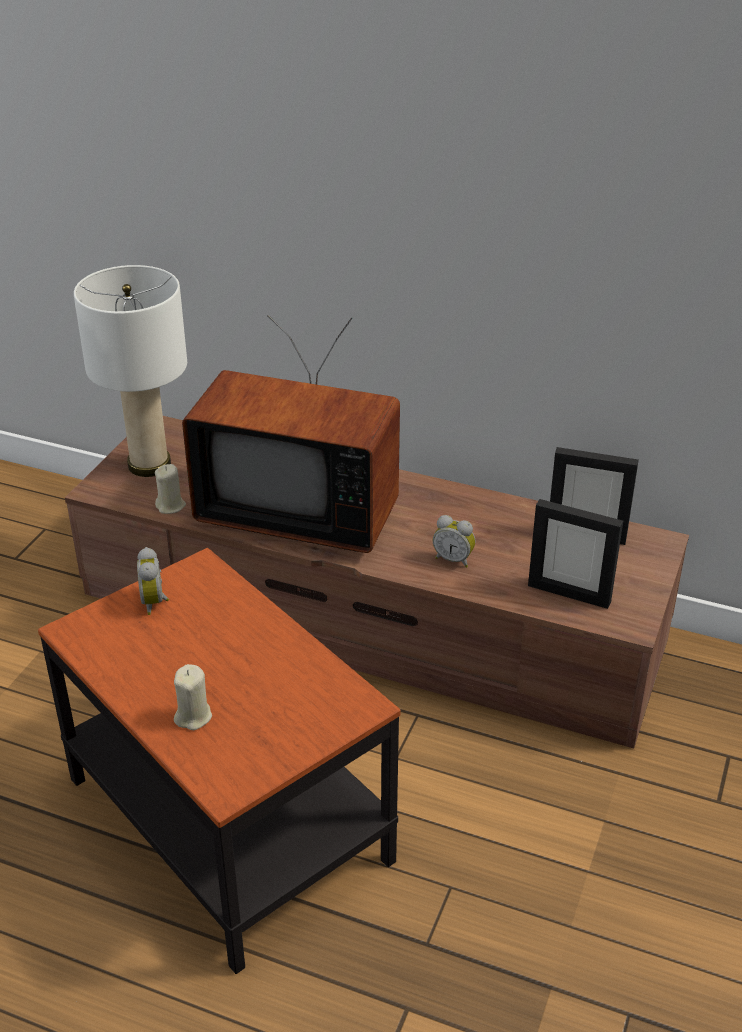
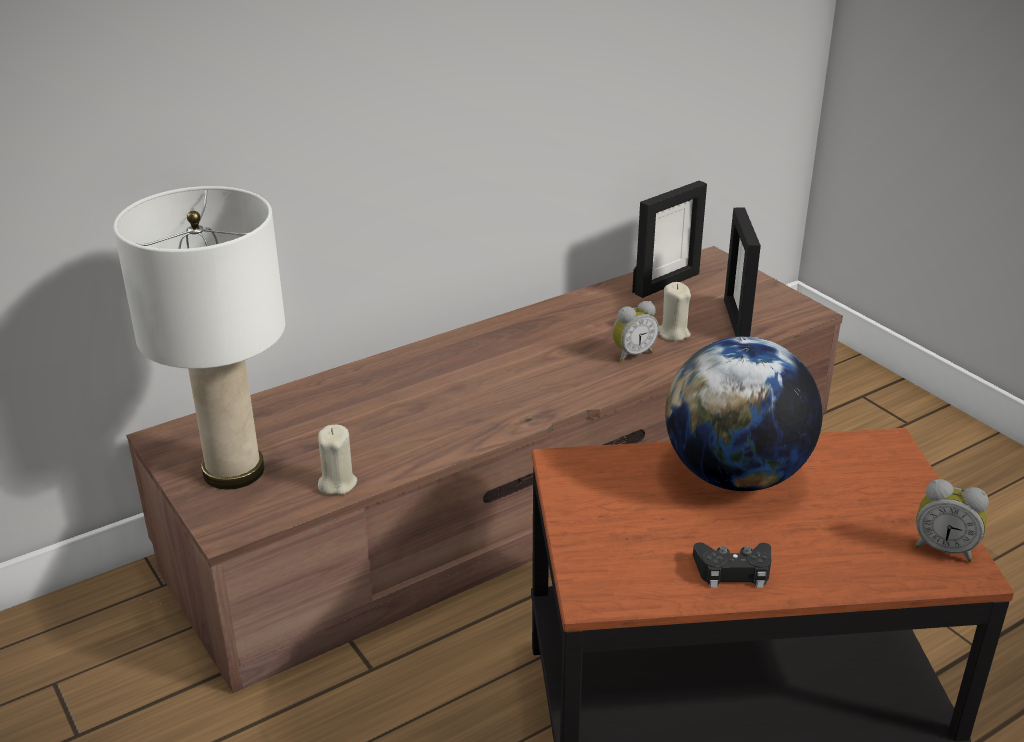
camera: 55 degrees left, 5 degrees down
alarm clock [137,547,169,615] -> alarm clock moved to [915,479,989,562]
beige candle [174,664,212,730] -> beige candle moved to [659,282,691,341]
television [182,315,400,553] -> none
picture frame [528,499,623,609] -> picture frame turned 120 degrees clockwise [724,208,761,337]
none -> globe [665,337,822,491]
none -> black game controller [693,542,771,588]

